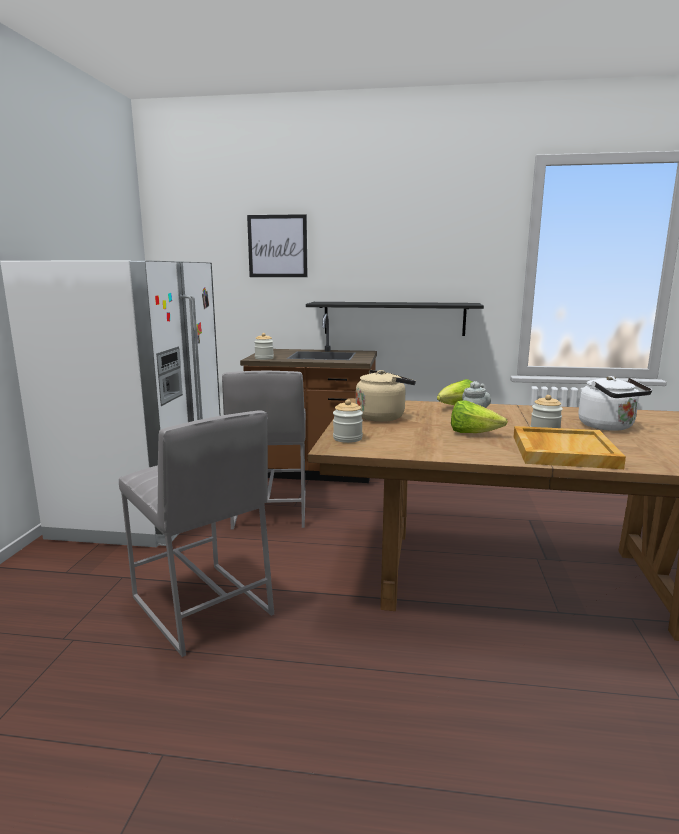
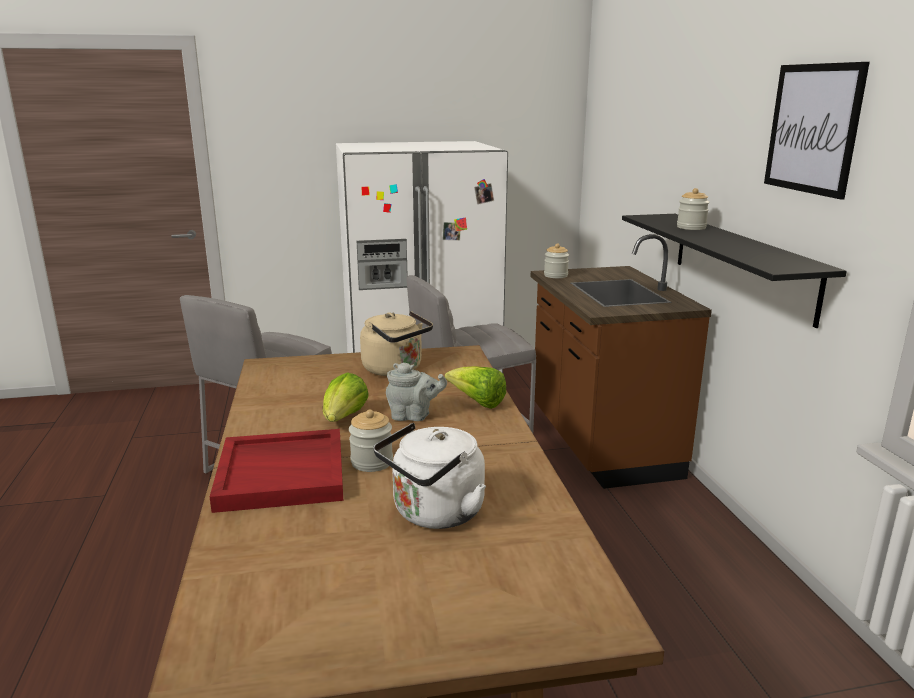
camera: 70 degrees right, 5 degrees up
picture [247,214,307,277] -> picture moved to [764,62,870,200]
jar [333,399,363,443] -> jar moved to [677,188,710,230]
beige tray [513,426,626,469] -> red tray [210,429,343,513]

